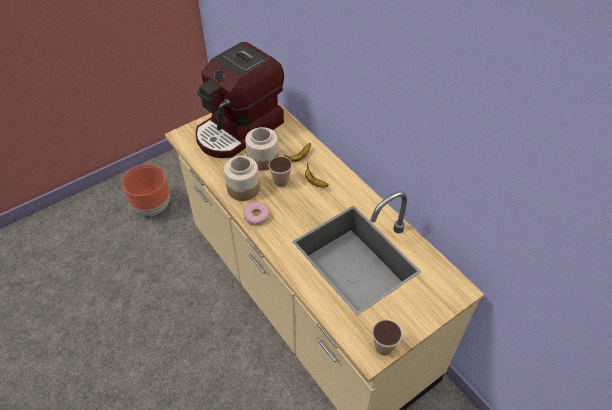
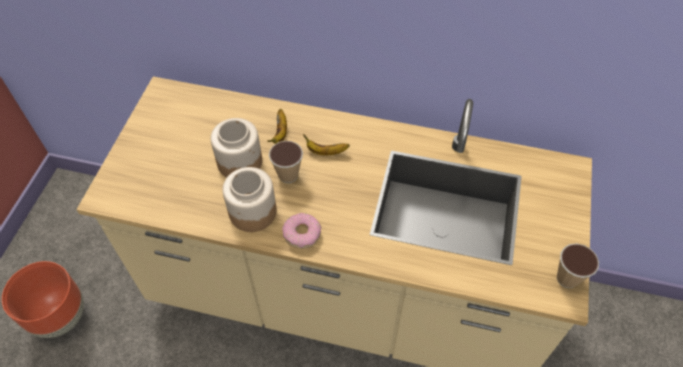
camera: 40 degrees left, 5 degrees up
coffee machine [195,42,284,158] -> none

